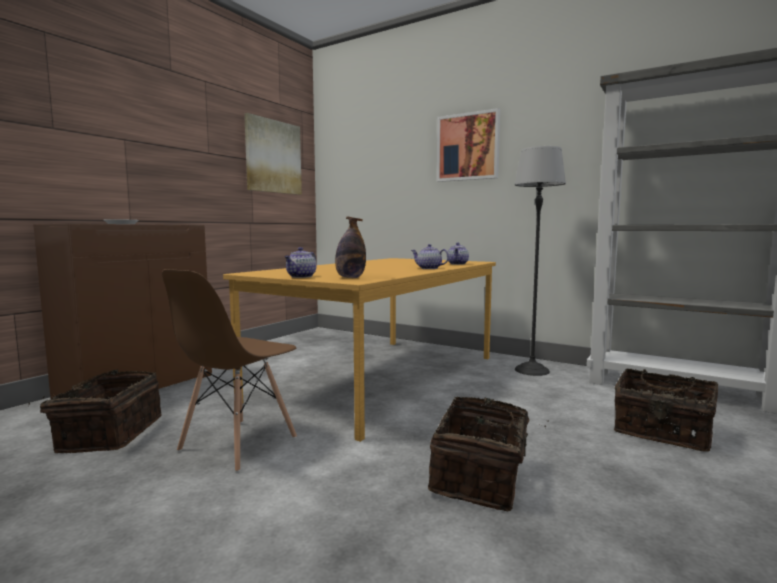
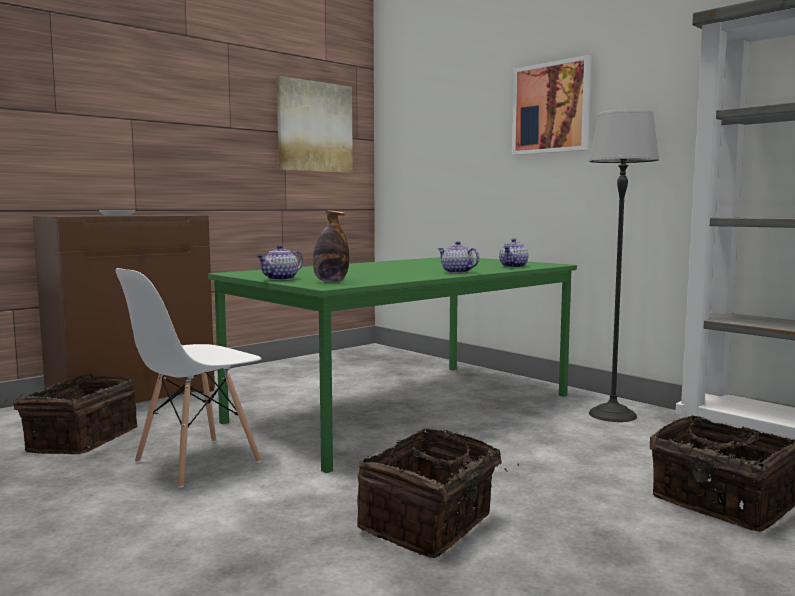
camera: 15 degrees right, 0 degrees up
brown chair [162,269,297,472] -> white chair [115,268,261,488]
orange dining table [223,258,496,442] -> green dining table [208,257,577,473]

